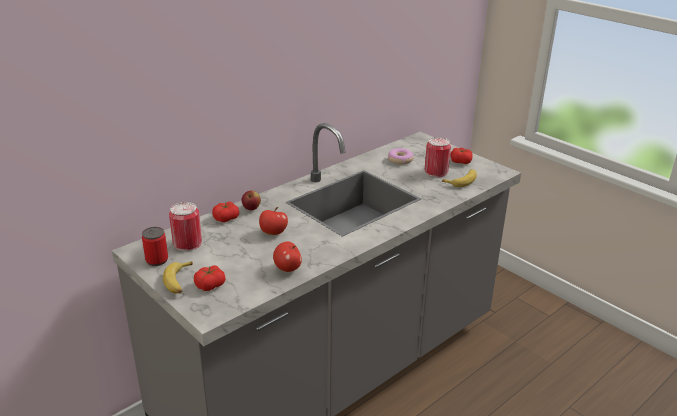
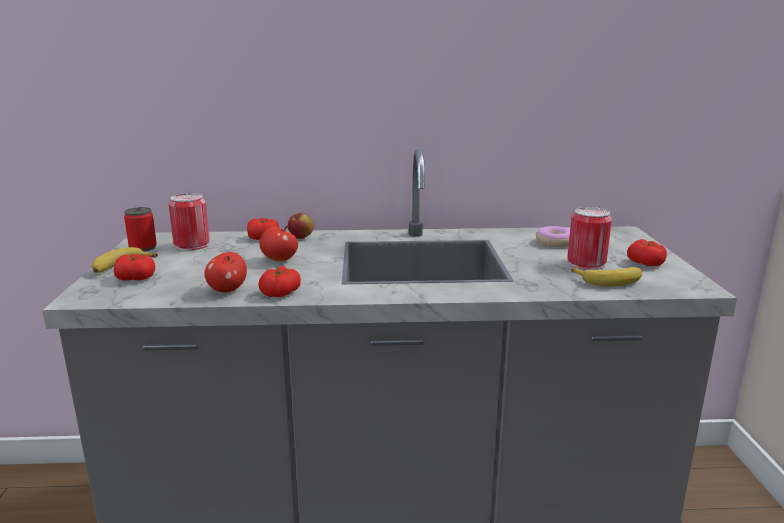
camera: 40 degrees right, 10 degrees down
none -> tomato [258,266,301,297]

